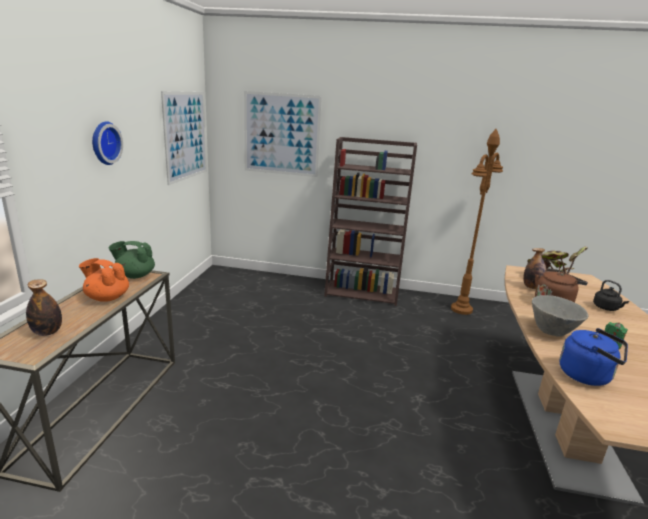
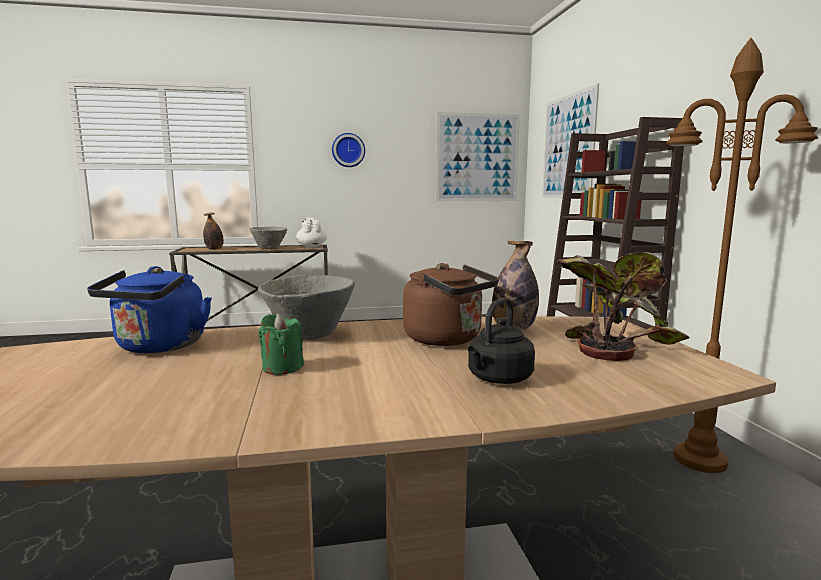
camera: 70 degrees right, 10 degrees down
orange teapot [79,258,129,302] -> grey bowl [250,227,287,249]
green teapot [109,241,155,279] -> white teapot [296,218,327,248]

